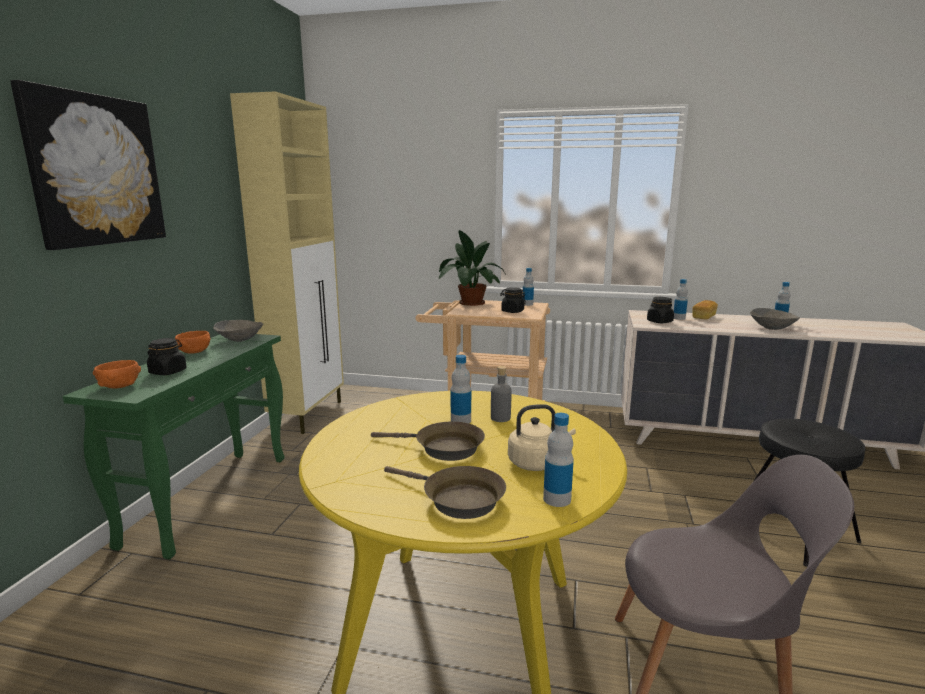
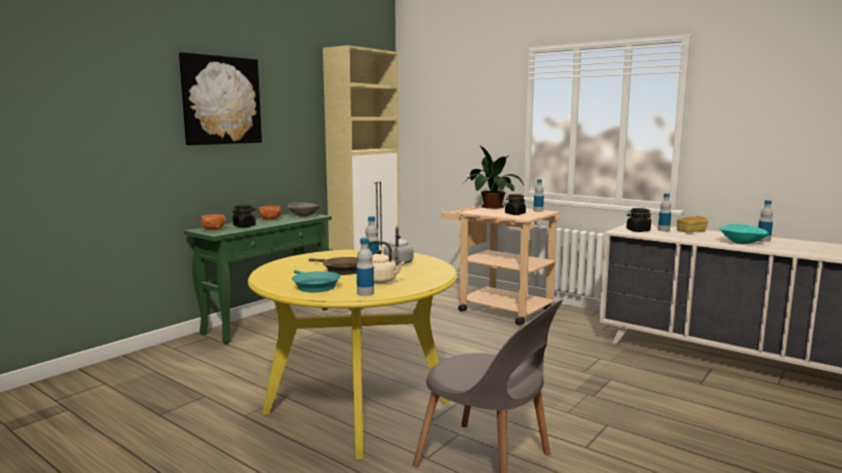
camera: 25 degrees right, 5 degrees down
brown frying pan [384,466,506,519] -> turquoise frying pan [292,270,341,292]
grey bottle [491,366,512,422] -> grey kettle [384,226,413,265]
grey bowl [750,308,800,330] -> turquoise bowl [719,224,769,244]
black stool [753,419,865,567] -> none

